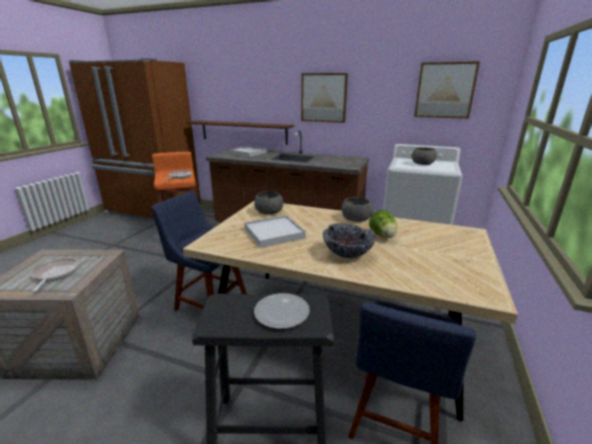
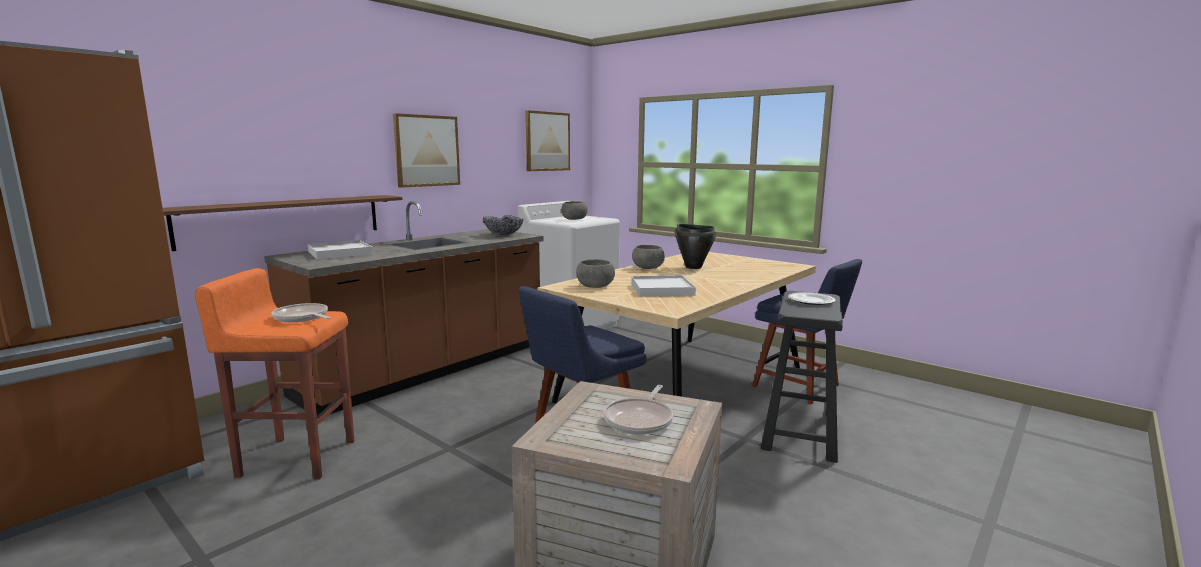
camera: 70 degrees left, 10 degrees down
frying pan [31,258,79,292] -> frying pan turned 75 degrees counterclockwise [604,385,673,435]
bowl [323,223,375,258] -> bowl moved to [483,215,524,236]
lettuce [369,210,397,238] -> black cooking pot [675,224,716,269]

